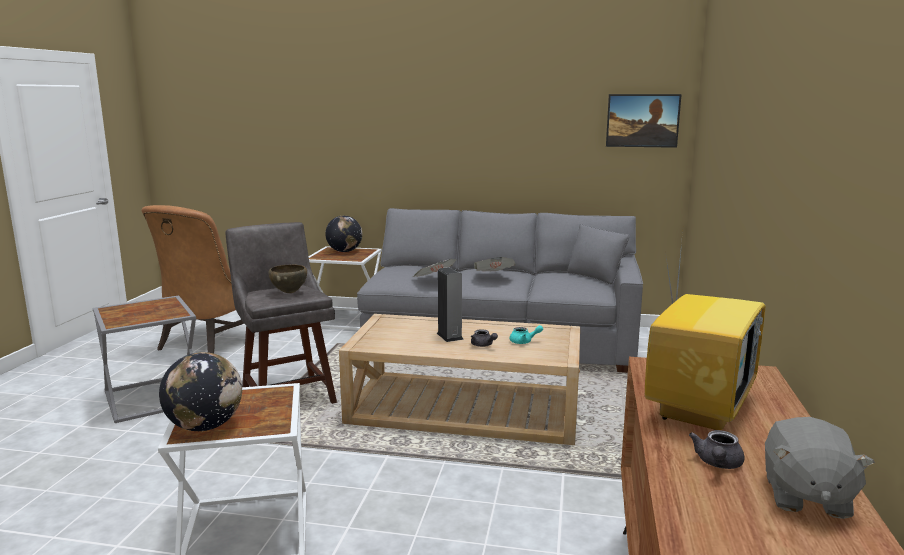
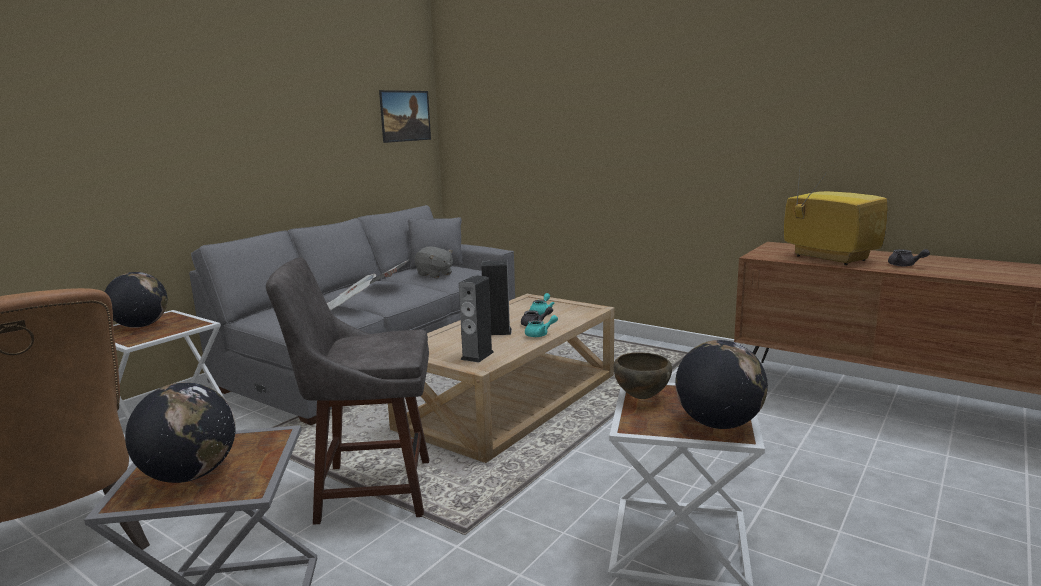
camera: 65 degrees left, 0 degrees up
brown bowl [268,264,307,293] -> brown bowl moved to [613,352,672,399]
grey plush toy [765,417,875,519] -> grey plush toy moved to [415,247,453,278]
none -> globe [125,382,236,483]
none -> speaker [459,275,494,362]
none -> turquoise teapot [525,315,558,337]

